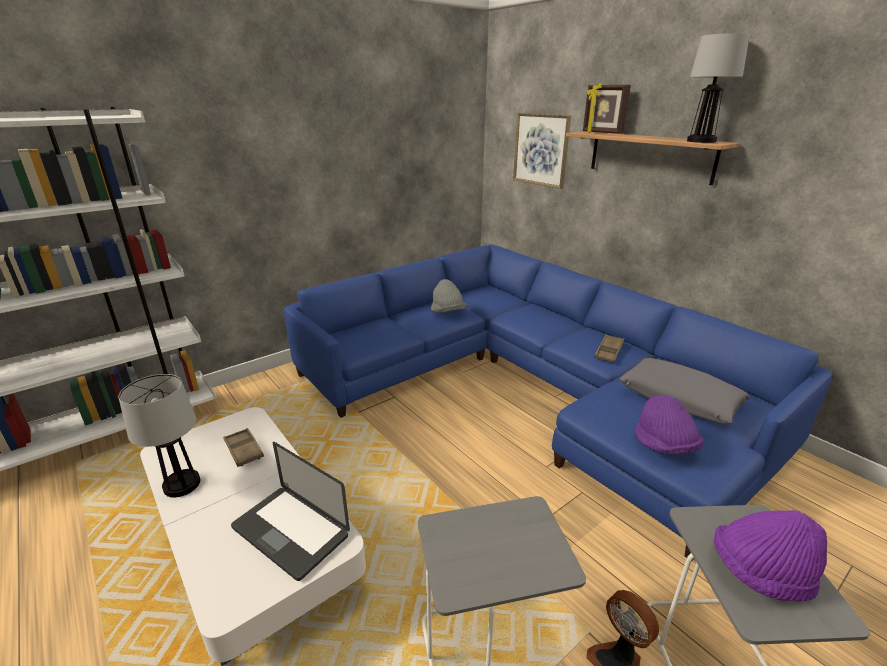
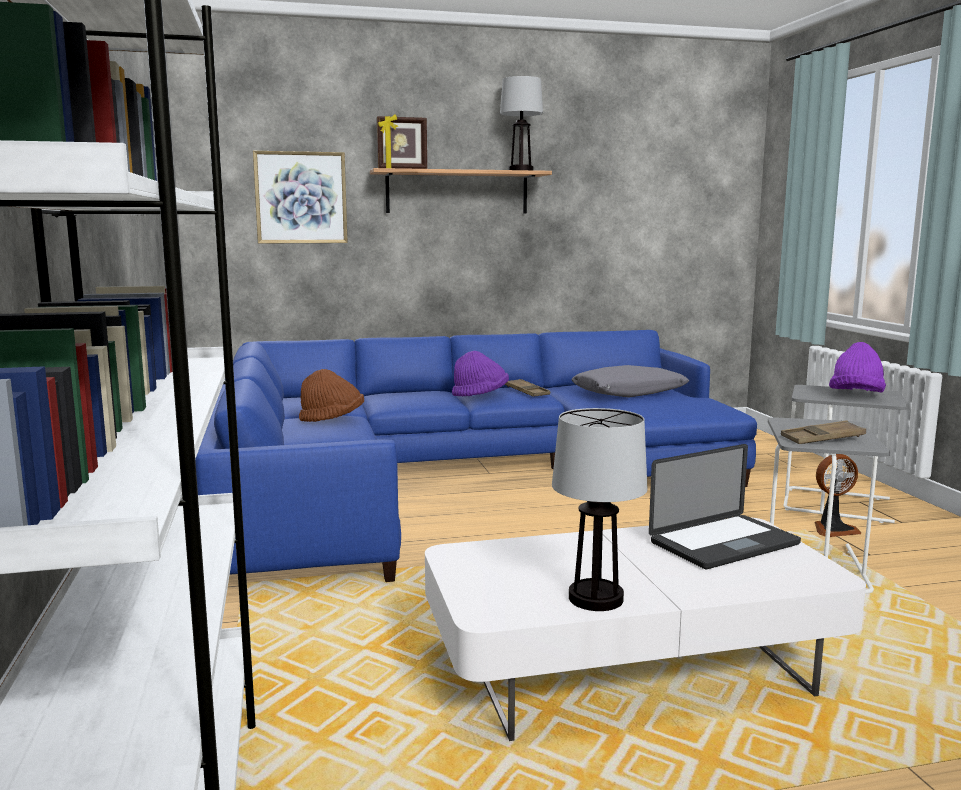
camera: 65 degrees left, 15 degrees down
brown tray [223,428,264,467] -> brown tray moved to [781,420,866,444]
grey hat [431,279,467,313] -> brown hat [299,369,364,422]
purple hat [635,395,704,455] -> purple hat moved to [452,351,509,396]

